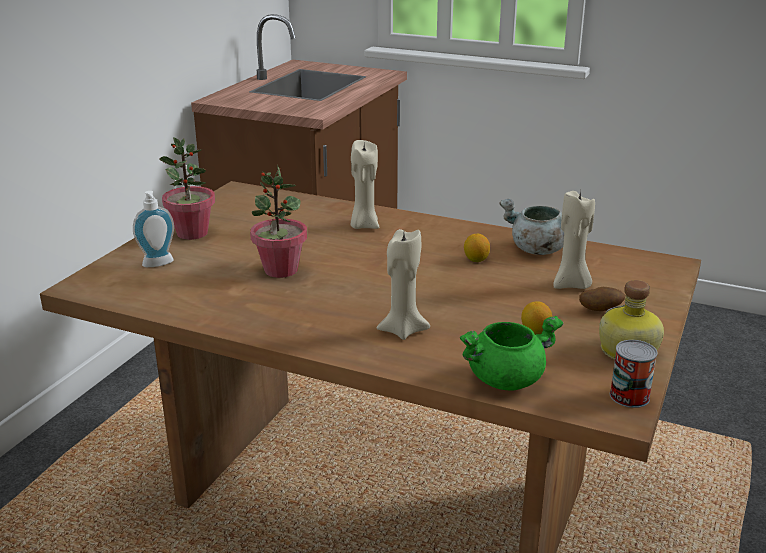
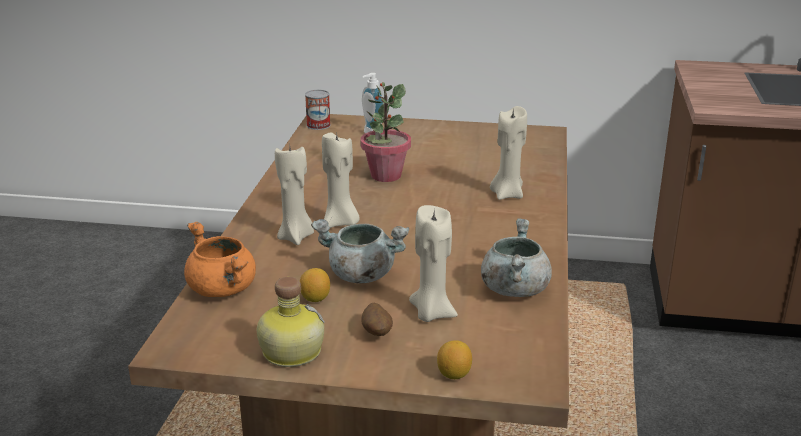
camera: 75 degrees right, 0 degrees up
potted plant [159,137,215,240] -> none
green cooking pot [460,316,563,390] -> orange cooking pot [184,222,256,297]
lemon [464,234,490,262] -> lemon moved to [437,340,472,379]
can [610,340,658,408] -> can moved to [305,90,331,130]
none -> grey cooking pot [311,219,409,283]
none -> beige candle [322,132,360,228]

